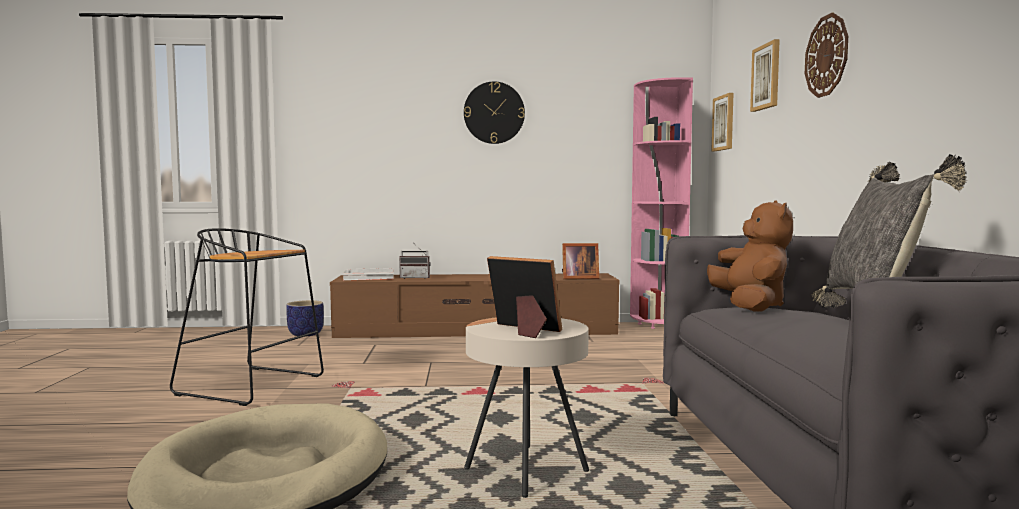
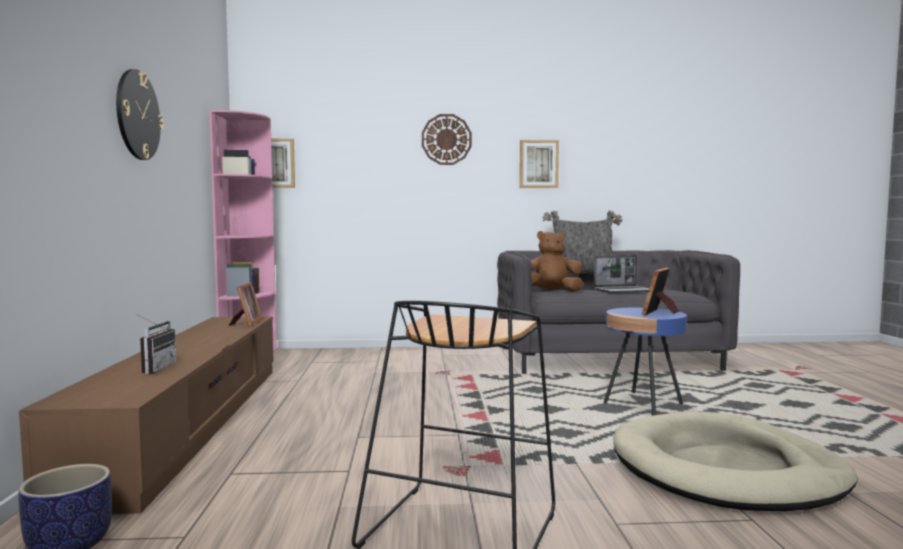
camera: 90 degrees left, 0 degrees up
white tray [343,268,394,280] -> none
beige side table [464,317,589,498] -> blue side table [603,308,687,416]
picture [750,39,780,112] -> picture moved to [520,140,559,188]
none -> laptop [594,255,649,293]

